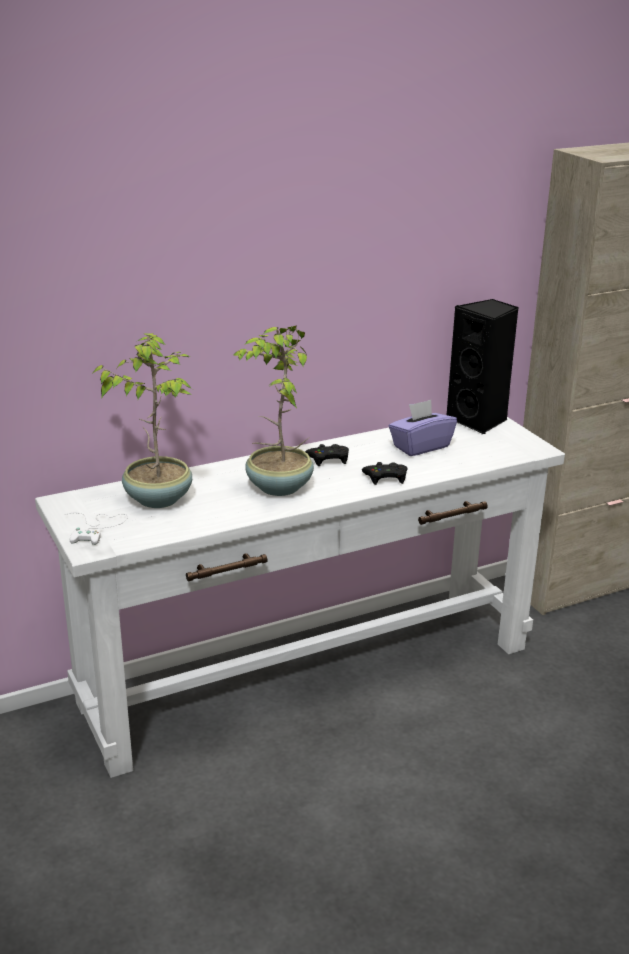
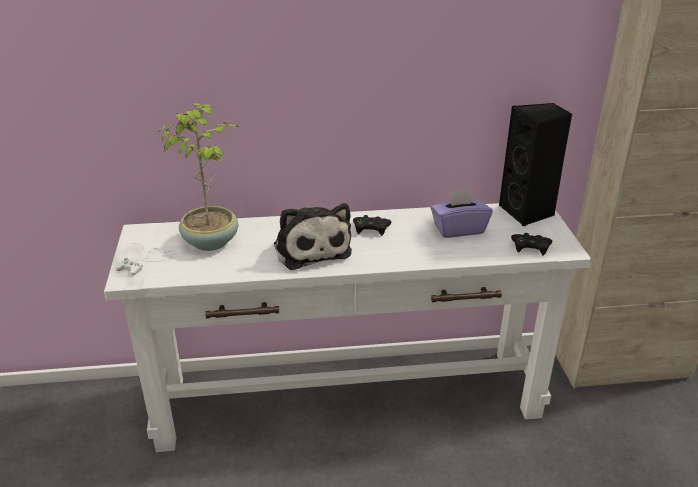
camera: 20 degrees right, 5 degrees up
potted plant [234,325,314,496] -> plush toy [274,203,352,270]
black game controller [362,462,407,485] -> black game controller moved to [511,233,552,255]

